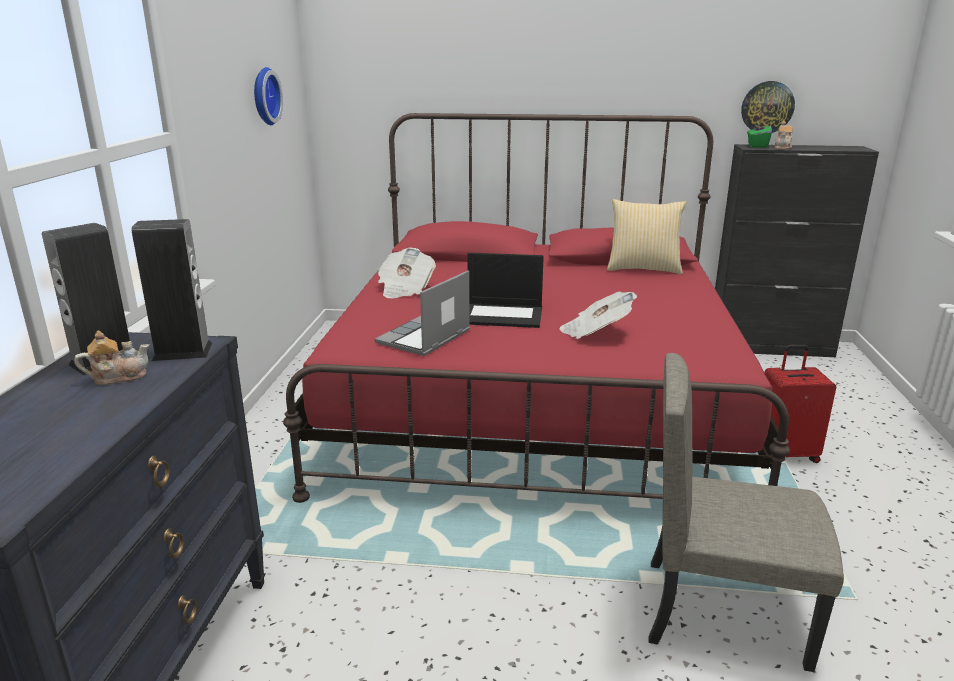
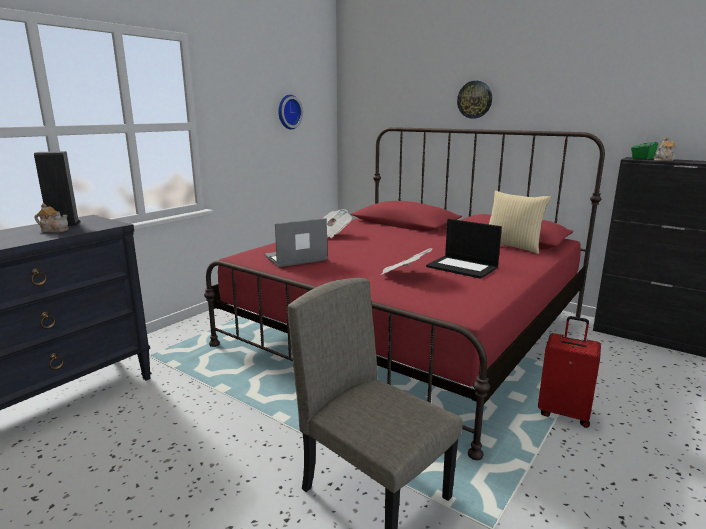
camera: 30 degrees right, 5 degrees down
speaker [132,219,213,361] -> none
laptop [467,253,544,328] -> laptop moved to [426,219,502,279]
wall clock [741,81,795,133] -> wall clock moved to [457,81,492,119]

